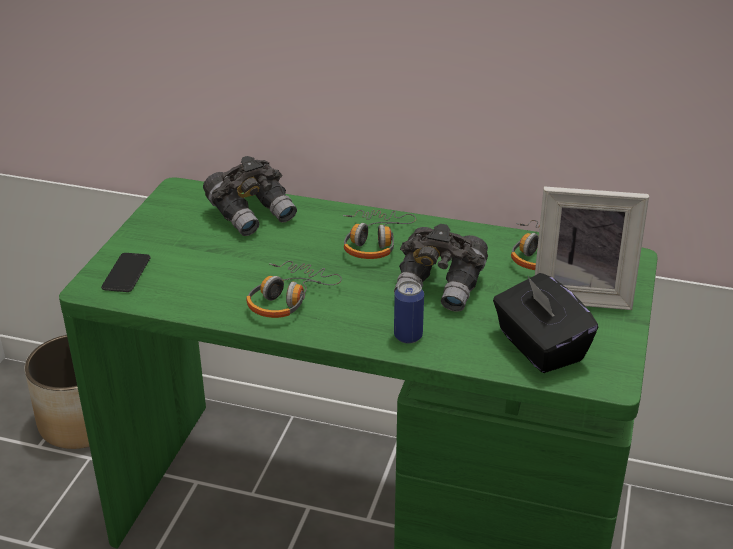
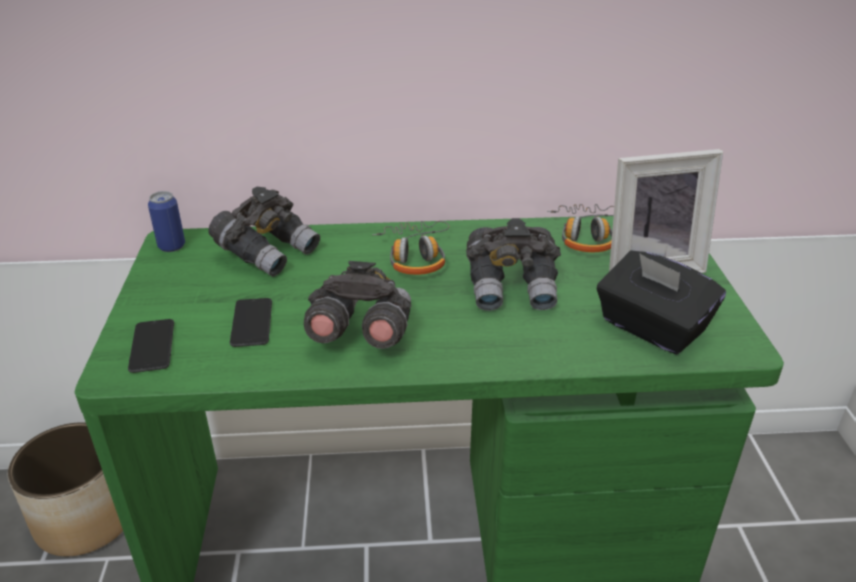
camera: 20 degrees left, 0 degrees up
headphones [246,261,342,318] -> grey binoculars [304,261,411,349]
can [394,280,424,343] -> can moved to [148,191,185,252]
none -> phone [230,298,272,347]

